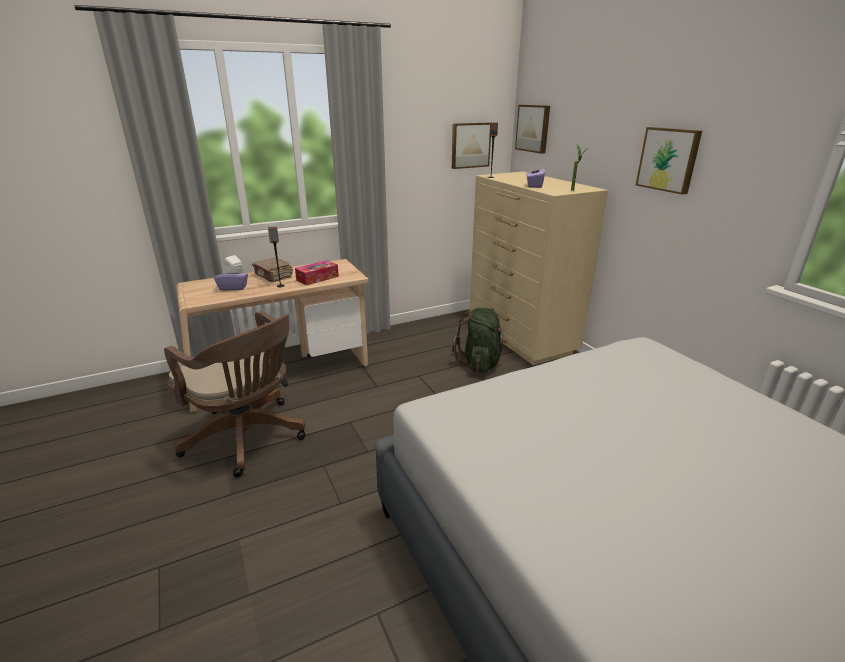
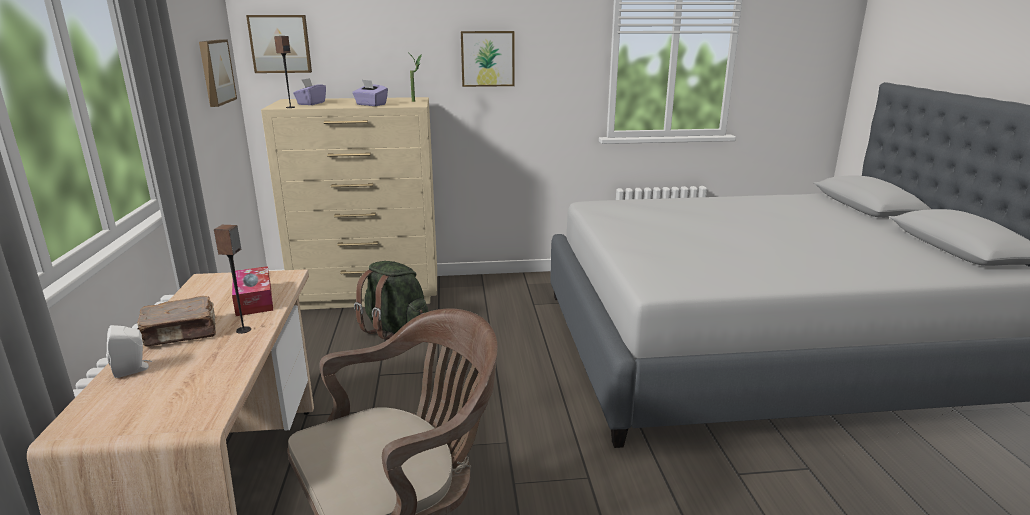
camera: 70 degrees left, 5 degrees down
purple tissue box [214,266,248,291] -> purple tissue box moved to [293,78,326,105]

